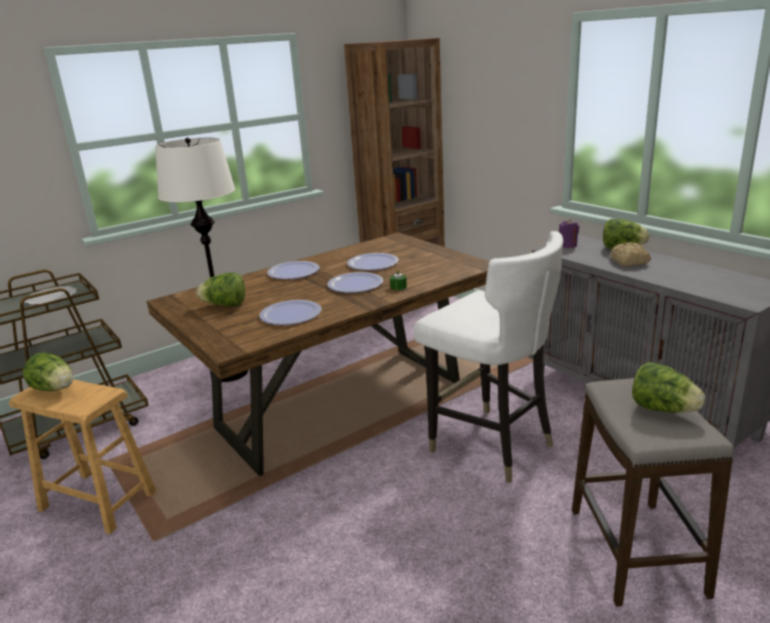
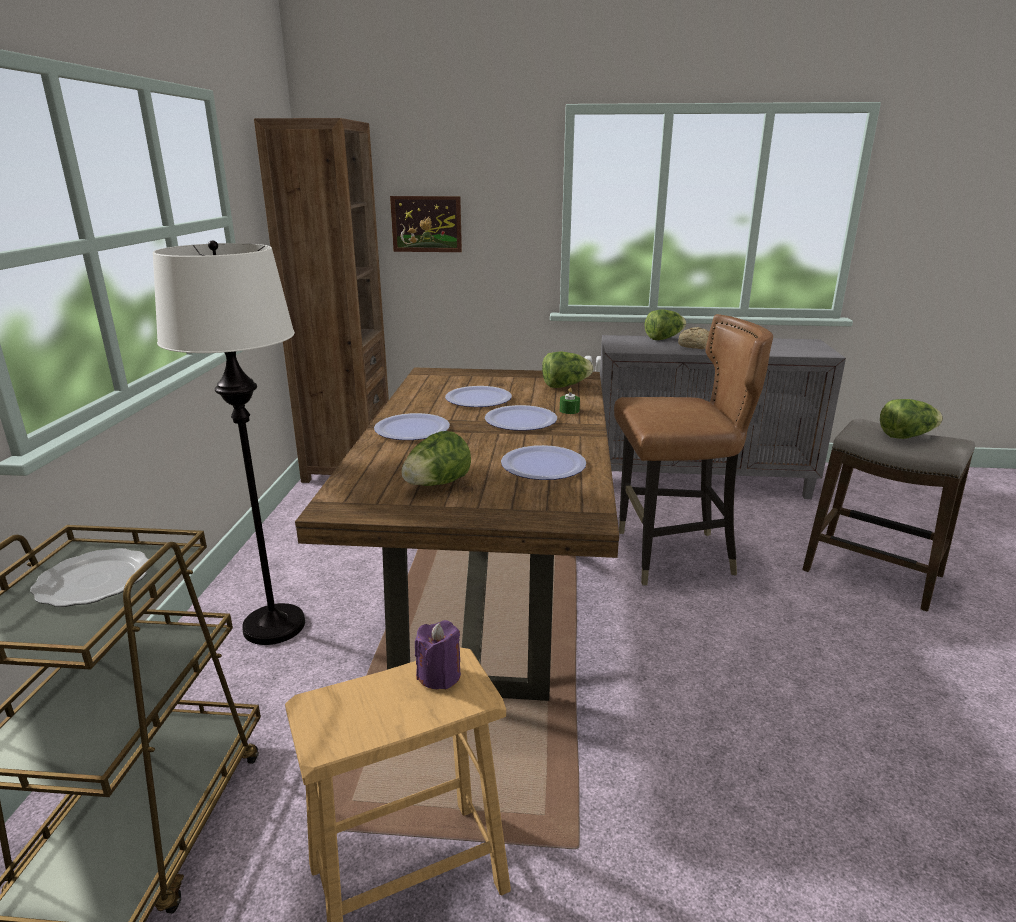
camera: 50 degrees left, 0 degrees up
lettuce [23,352,73,391] -> lettuce moved to [542,351,593,388]
white chair [413,231,563,483] -> brown chair [614,314,773,585]
purple candle [559,219,579,248] -> purple candle moved to [415,620,461,689]
none -> picture [390,196,462,252]

